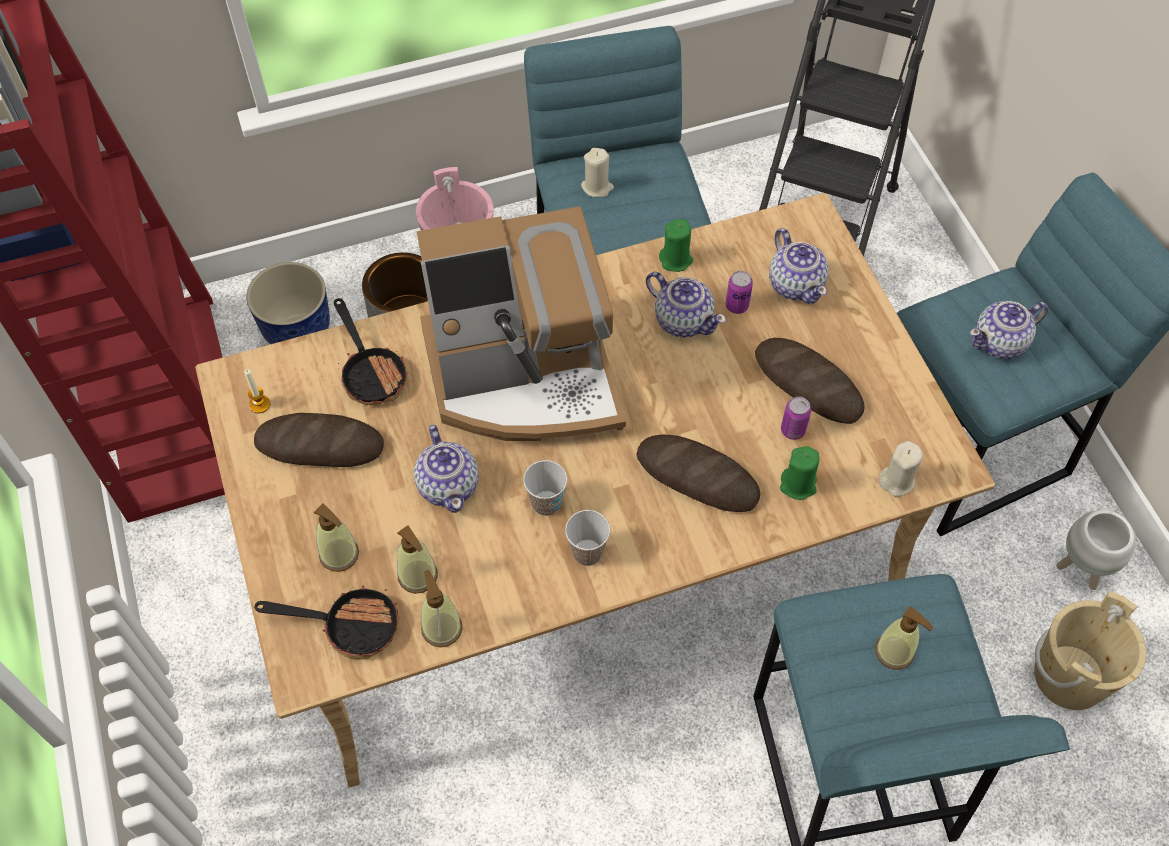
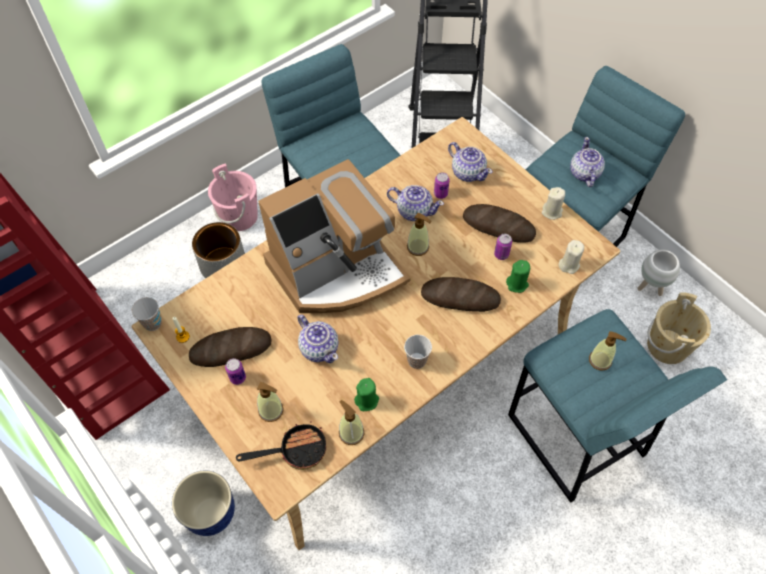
camera: 20 degrees left, 0 degrees up
planter [246,262,330,344] -> planter moved to [172,471,235,536]
frying pan [334,298,409,405] -> none
soap dispenser [397,525,438,594] -> soap dispenser moved to [407,213,432,256]
cup [523,460,567,516] -> cup moved to [132,297,162,331]
beige candle [581,148,614,197] -> beige candle moved to [542,187,565,220]
green candle [659,219,693,272] -> green candle moved to [354,378,379,411]
teapot [970,301,1048,359] -> teapot turned 135 degrees clockwise [570,137,605,187]
none -> can [225,358,246,385]

